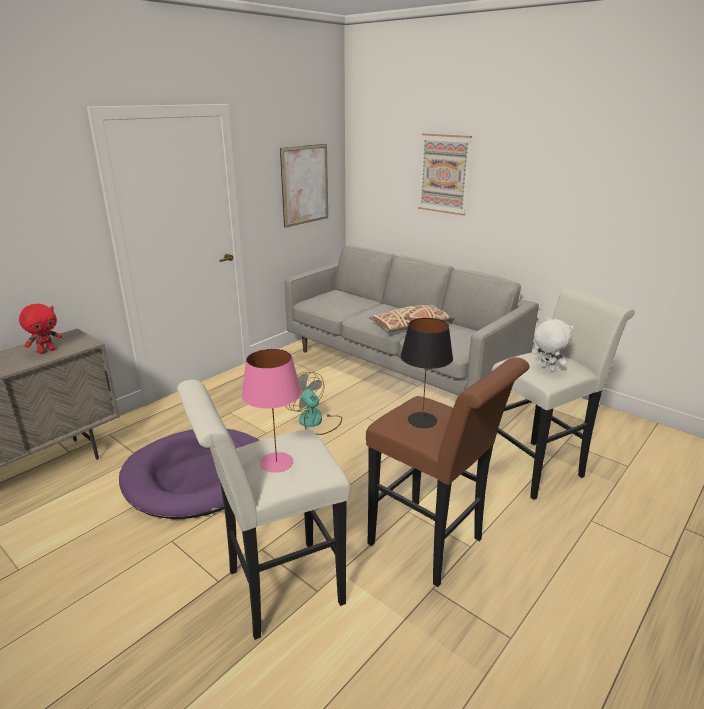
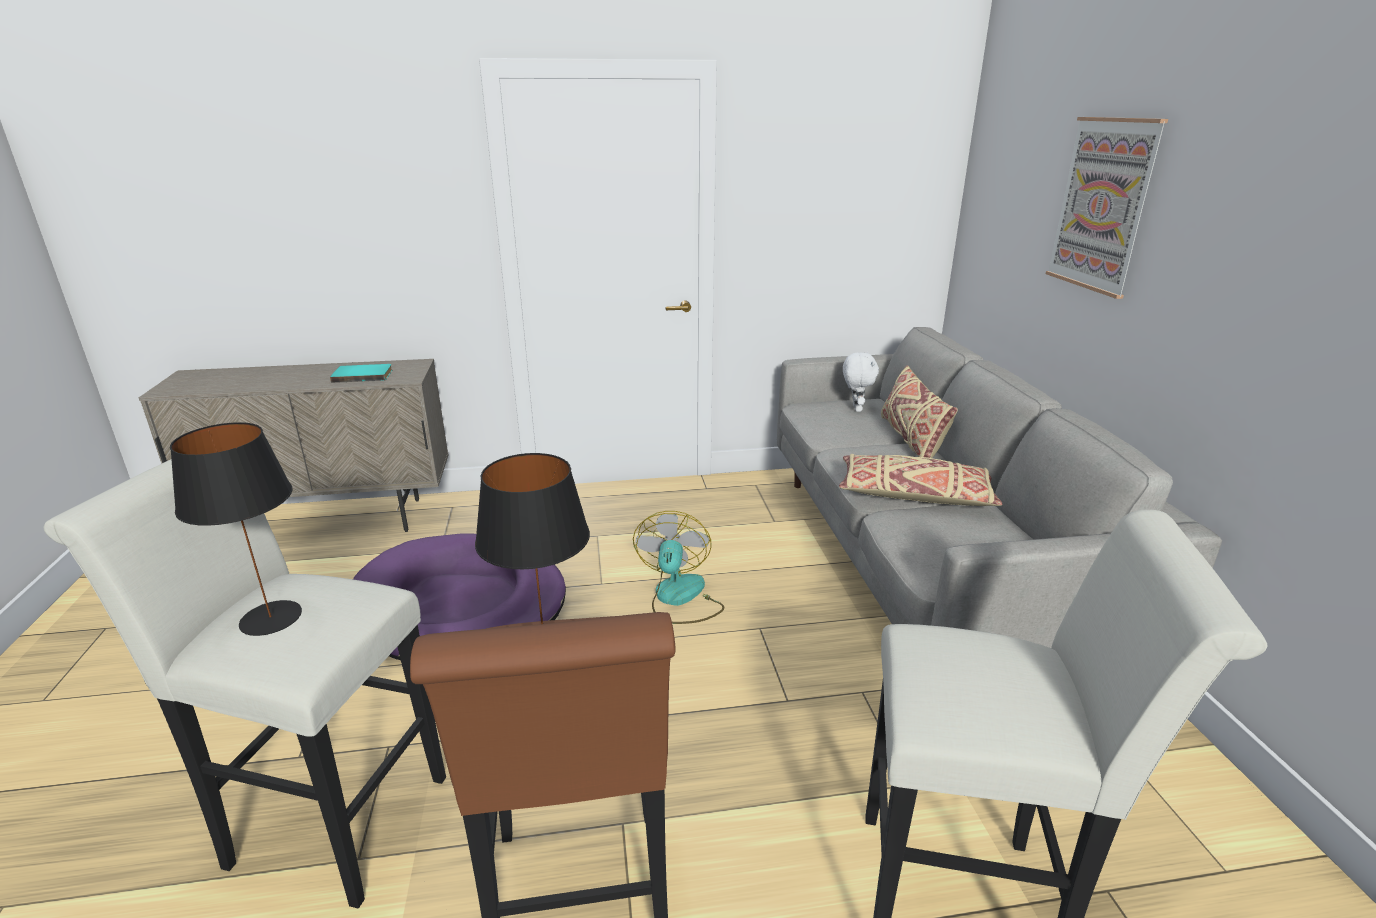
camera: 40 degrees right, 0 degrees up
red plush toy [19,304,62,354] -> turquoise book [330,364,392,383]
pink table lamp [241,348,302,473] -> black table lamp [170,422,302,636]
picture [280,144,328,228] -> none
white plush toy [533,317,574,372] -> white plush toy moved to [843,352,879,412]
none -> beige pillow [881,365,958,458]

